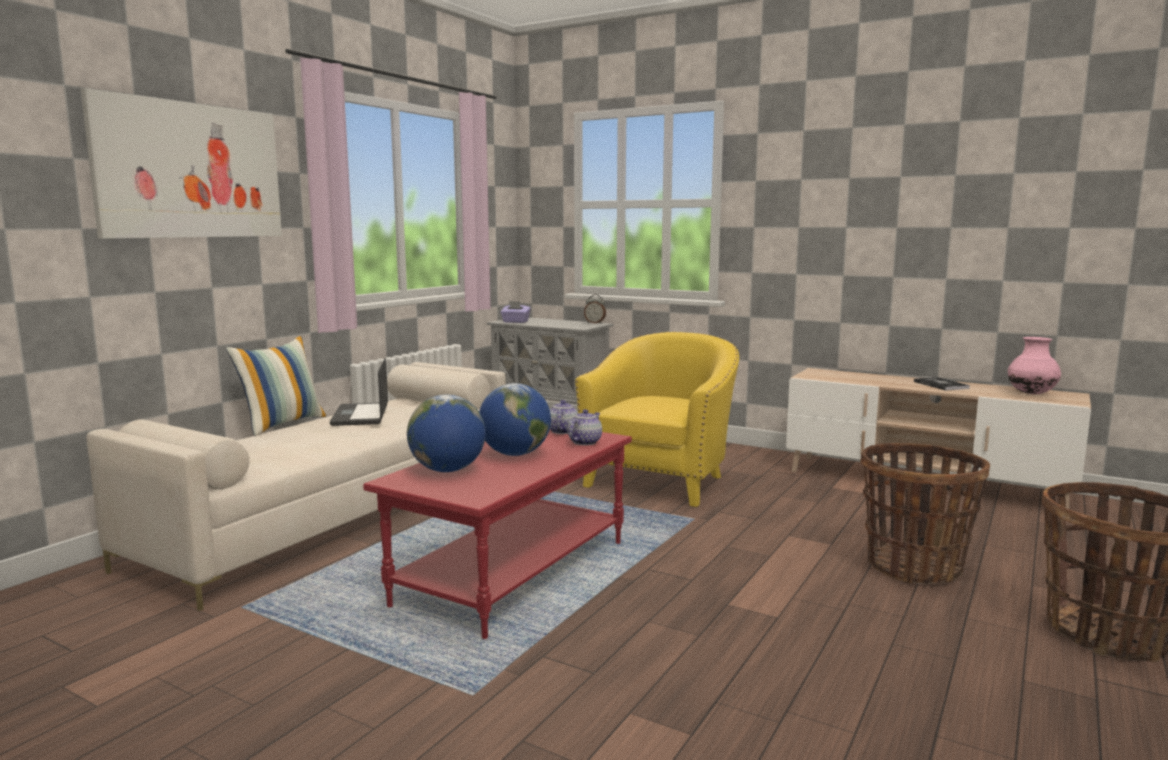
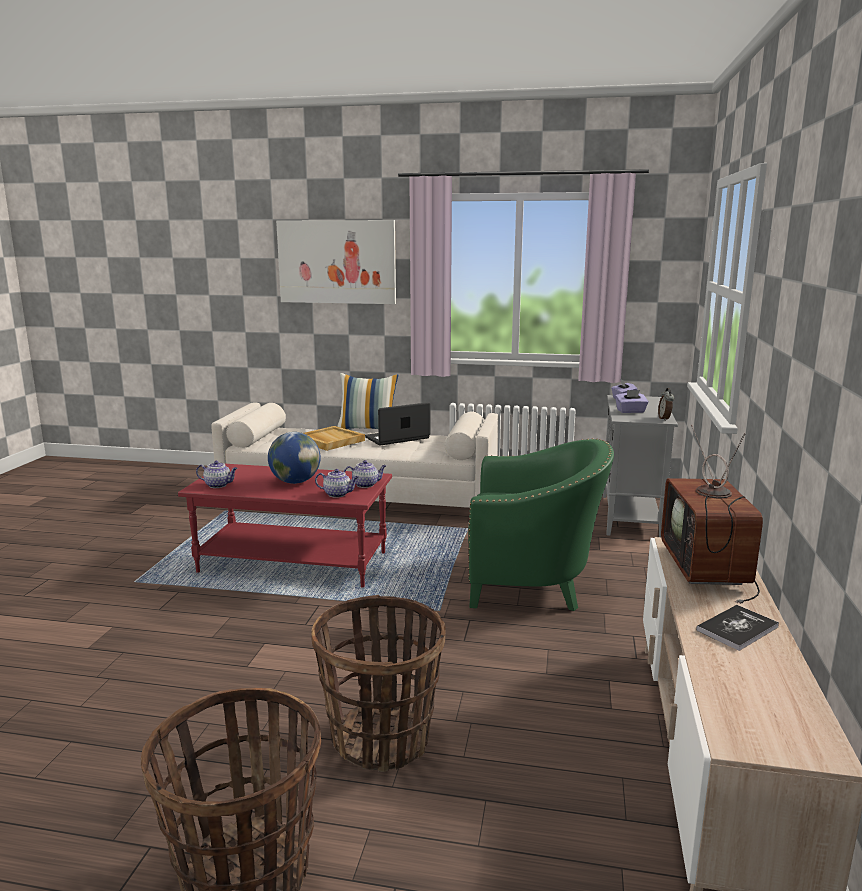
camera: 70 degrees right, 5 degrees up
globe [407,395,486,472] -> none
yellow armchair [575,331,739,507] -> green armchair [468,438,614,611]
pink vase [1008,337,1061,394] -> none
none -> teapot [196,461,238,488]
none -> beige tray [304,426,365,451]
none -> purple tissue box [615,390,649,413]
none -> television [661,425,763,604]

